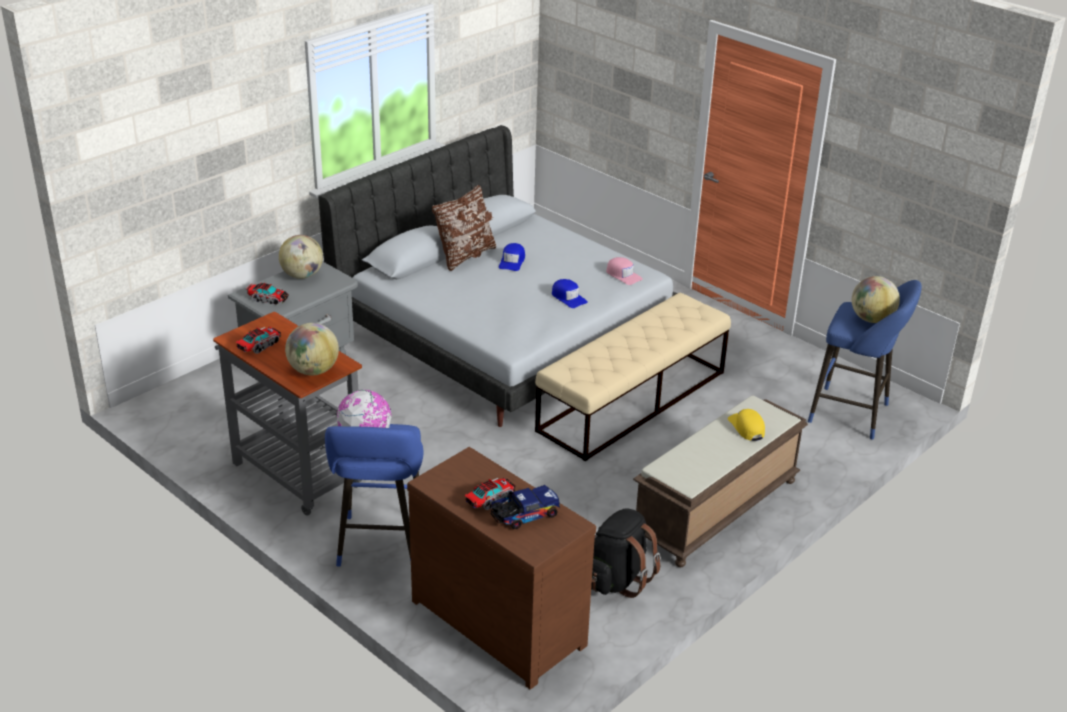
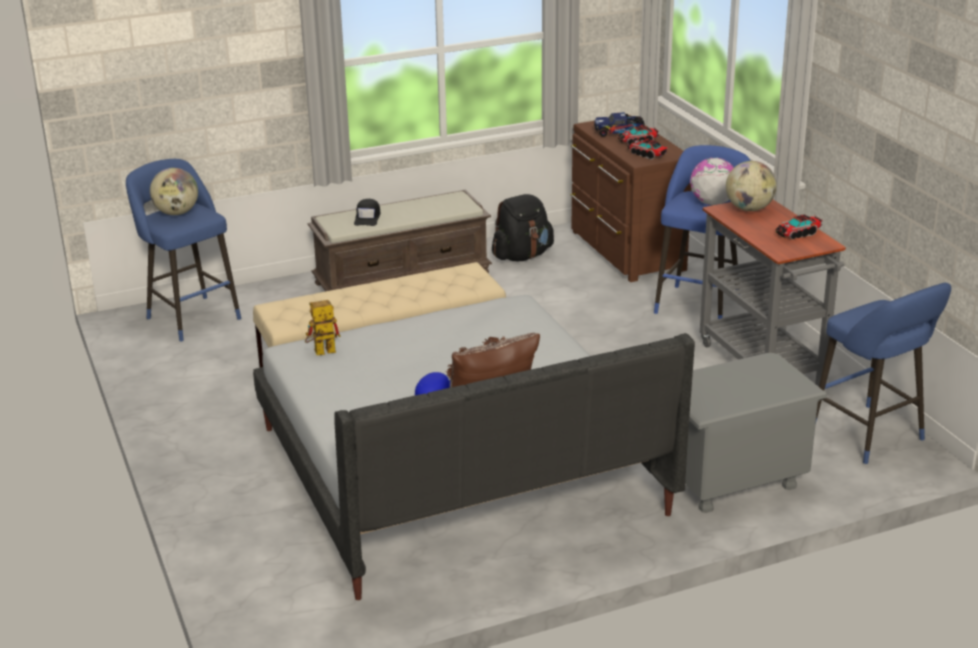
camera: 155 degrees left, 5 degrees down
toy truck [247,283,289,305] -> toy truck moved to [627,138,667,159]
globe [279,235,323,279] -> none
blue cap [552,279,588,308] -> none
pink cap [606,257,643,285] -> toy robot [305,300,340,355]
yellow cap [728,409,765,441] -> black cap [354,199,380,226]
none -> blue stool [815,283,951,464]

